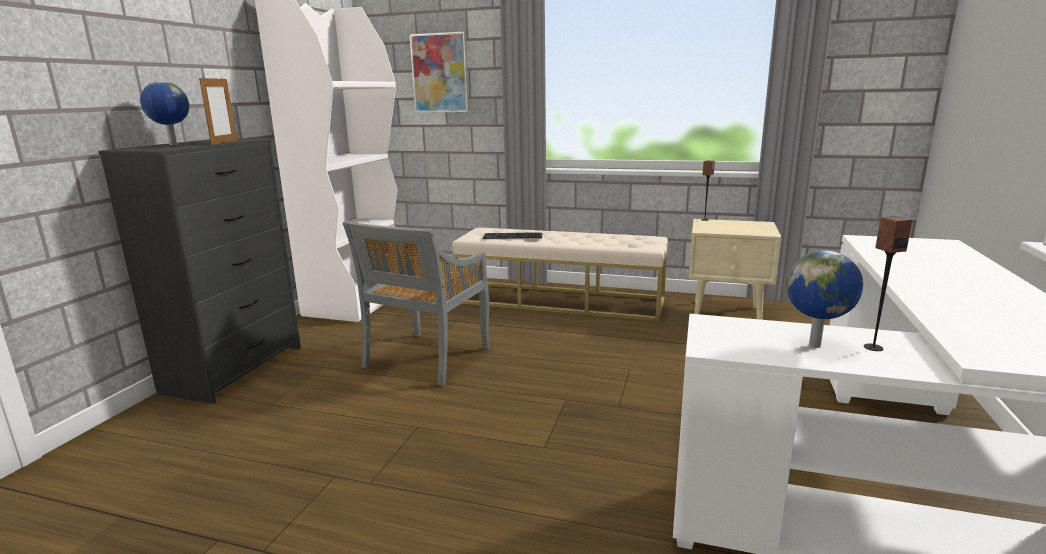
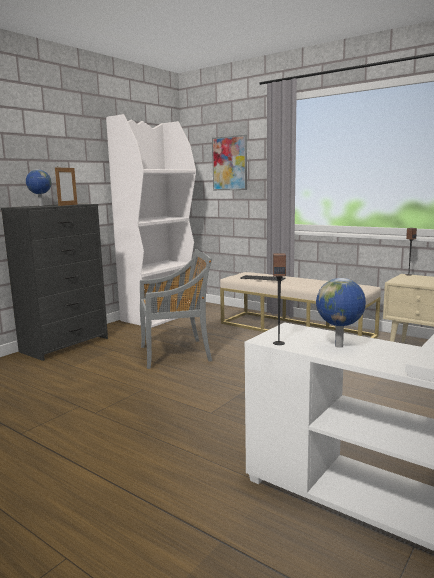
camera: 20 degrees right, 5 degrees down
grey chair [342,221,490,386] -> grey chair turned 150 degrees counterclockwise [140,249,212,369]
speaker [864,216,912,351] -> speaker moved to [273,253,286,345]

